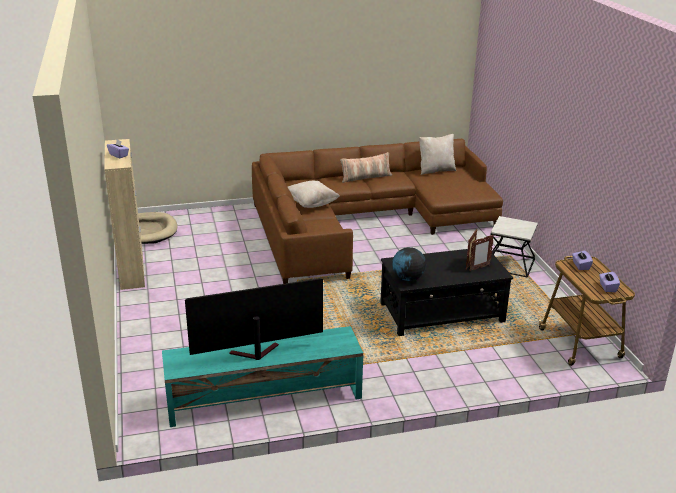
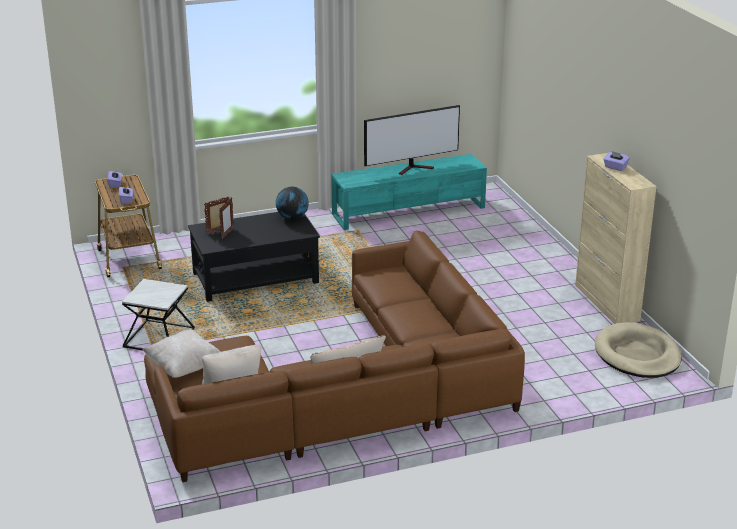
camera: 175 degrees right, 0 degrees up
beige pillow [288,181,340,208] -> beige pillow moved to [143,329,221,378]

